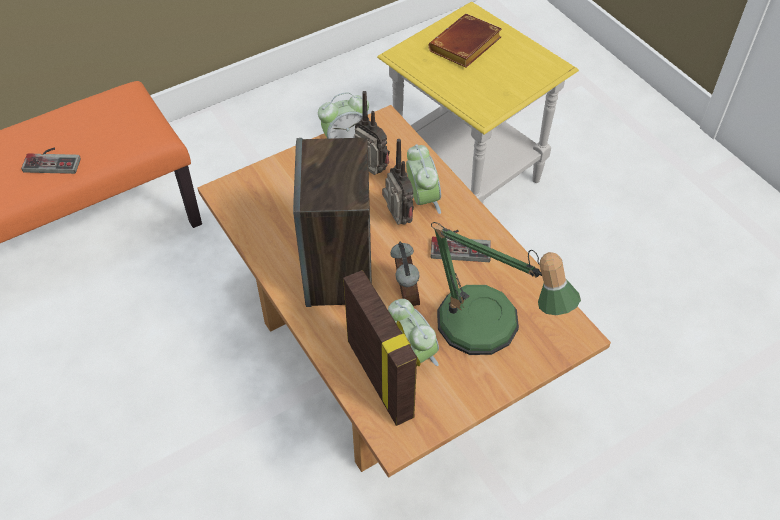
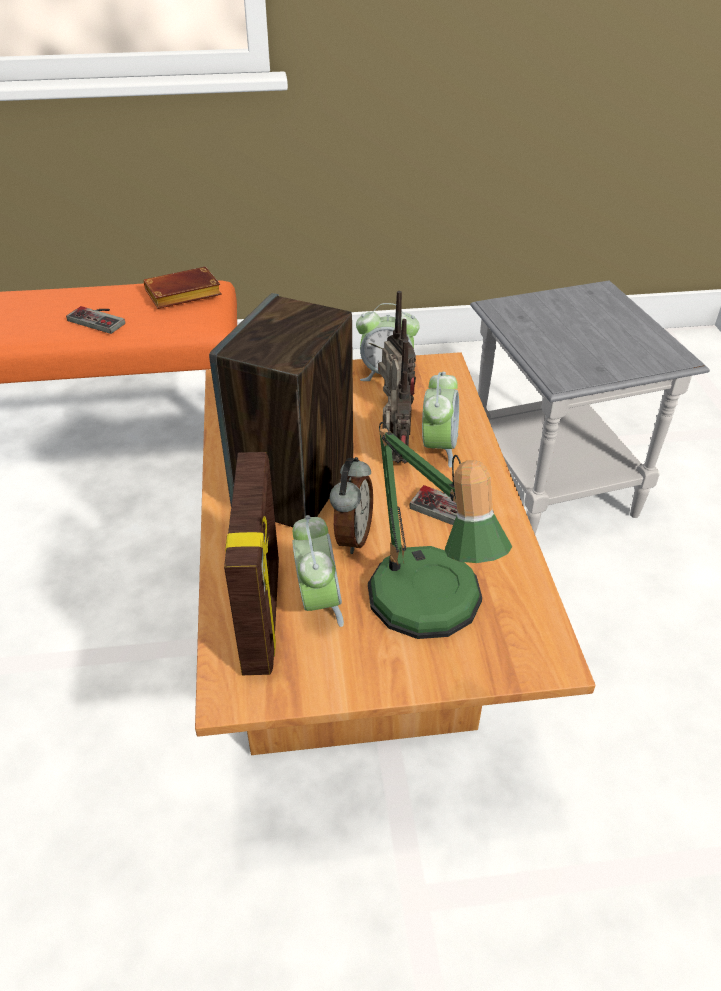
camera: 25 degrees right, 10 degrees down
yellow side table [377,2,579,204] -> grey side table [470,281,710,534]
brown book [428,14,502,68] -> brown book moved to [143,267,222,309]

